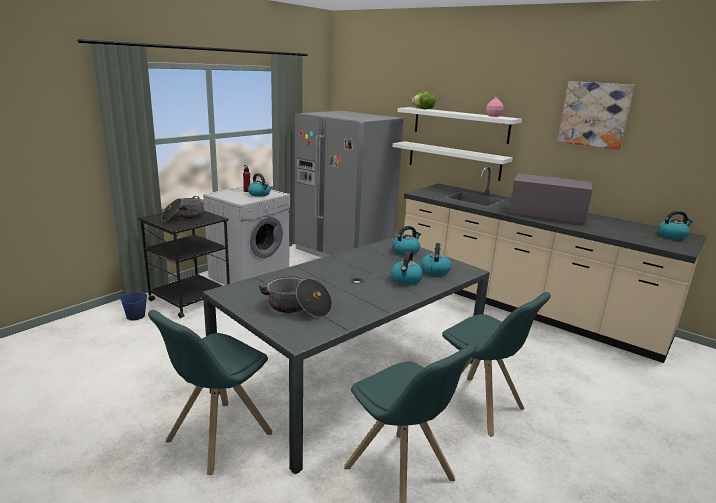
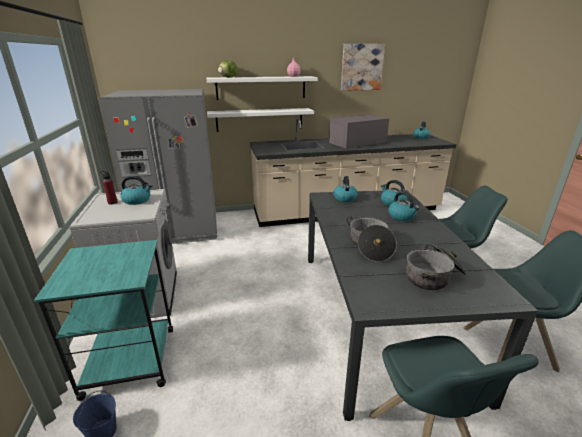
camera: 50 degrees left, 5 degrees up
black cart [138,211,230,318] -> turquoise cart [34,240,173,401]
cooking pot [161,196,204,221] -> cooking pot moved to [346,216,397,262]

